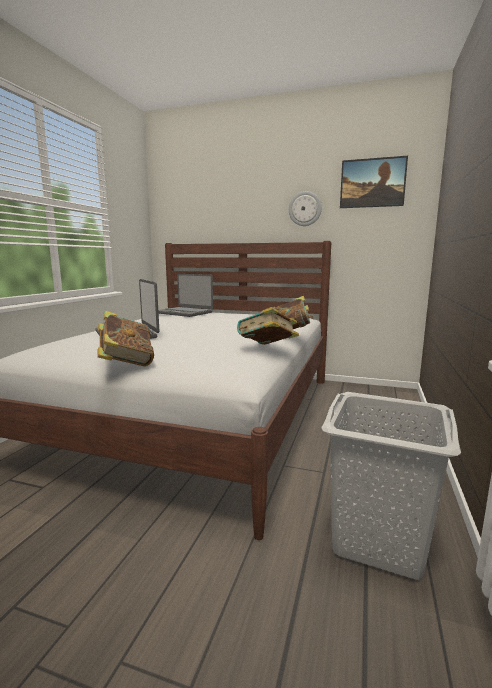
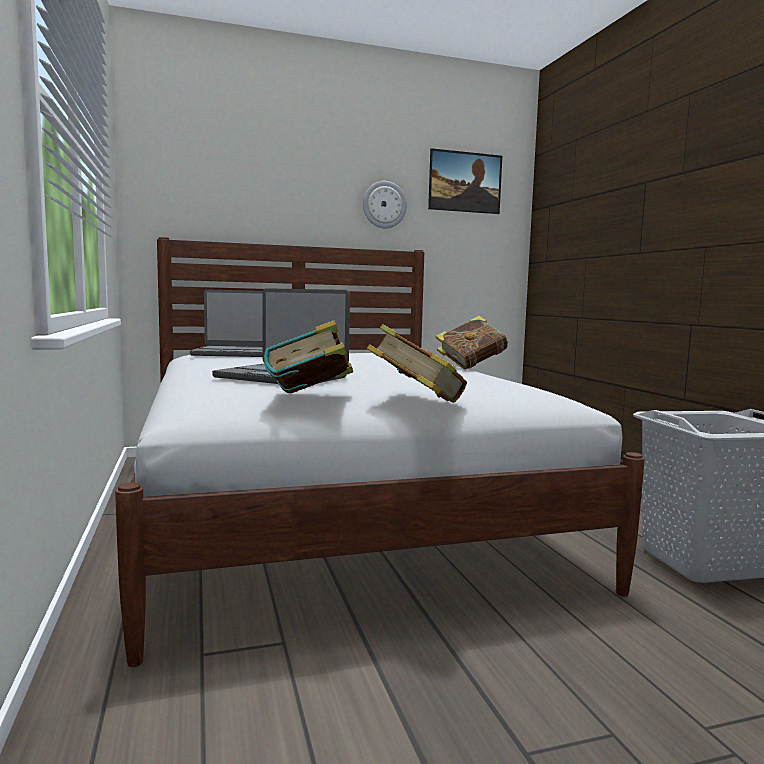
camera: 35 degrees left, 5 degrees down
book [237,307,299,345] -> book moved to [264,320,353,393]

